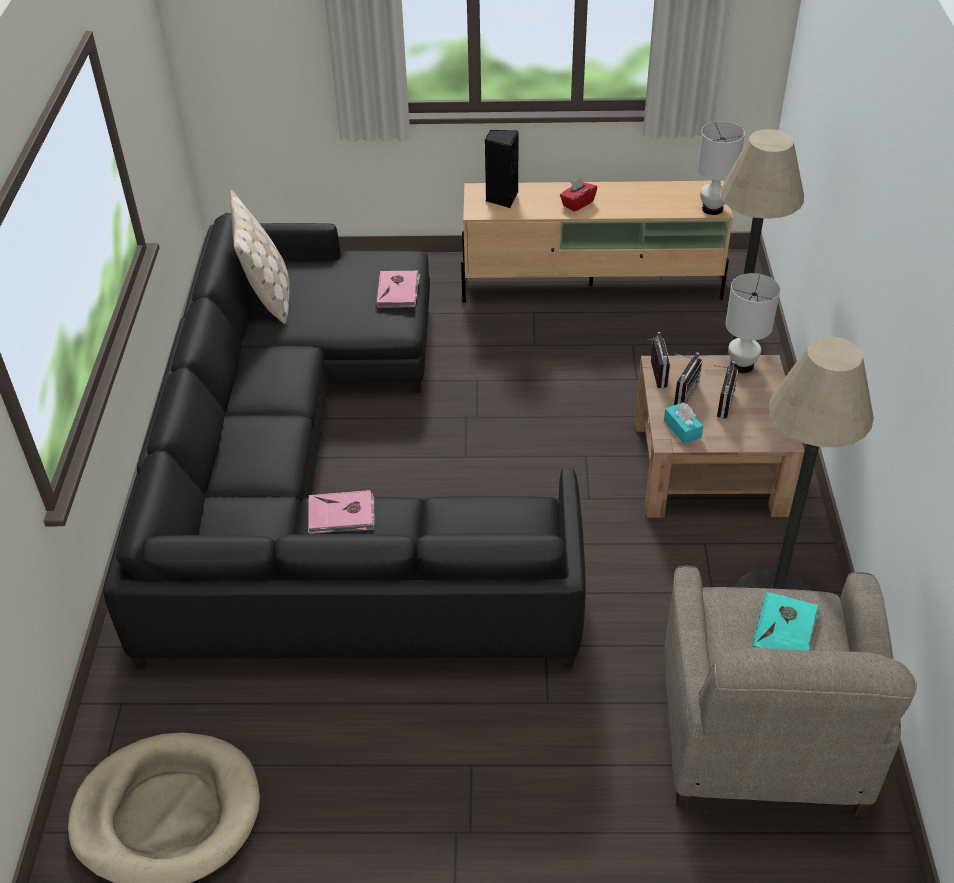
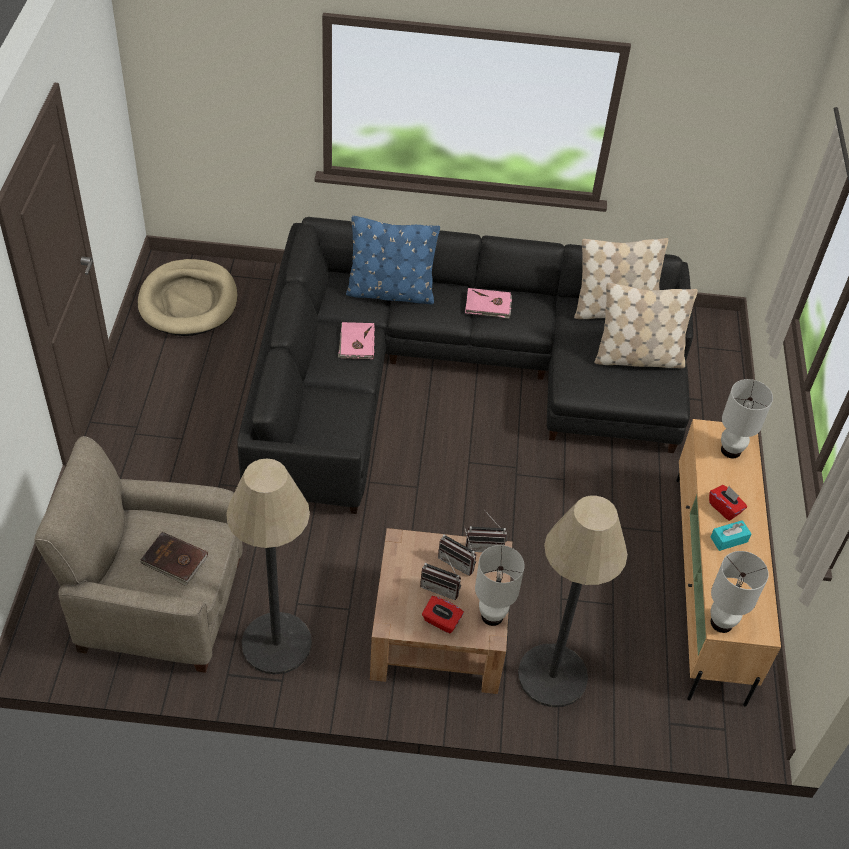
camera: 90 degrees right, 5 degrees up
pink book [376,270,420,308] -> pink book moved to [465,288,512,319]
black speaker [485,130,519,208] -> white table lamp [721,379,773,458]
turquoise tissue box [664,402,703,444] -> turquoise tissue box moved to [711,520,751,551]
turquoise book [752,592,821,651] -> brown book [140,532,208,586]
none -> blue pillow [346,216,440,304]
none -> red tissue box [422,596,464,633]
none -> beige pillow [594,283,698,368]

